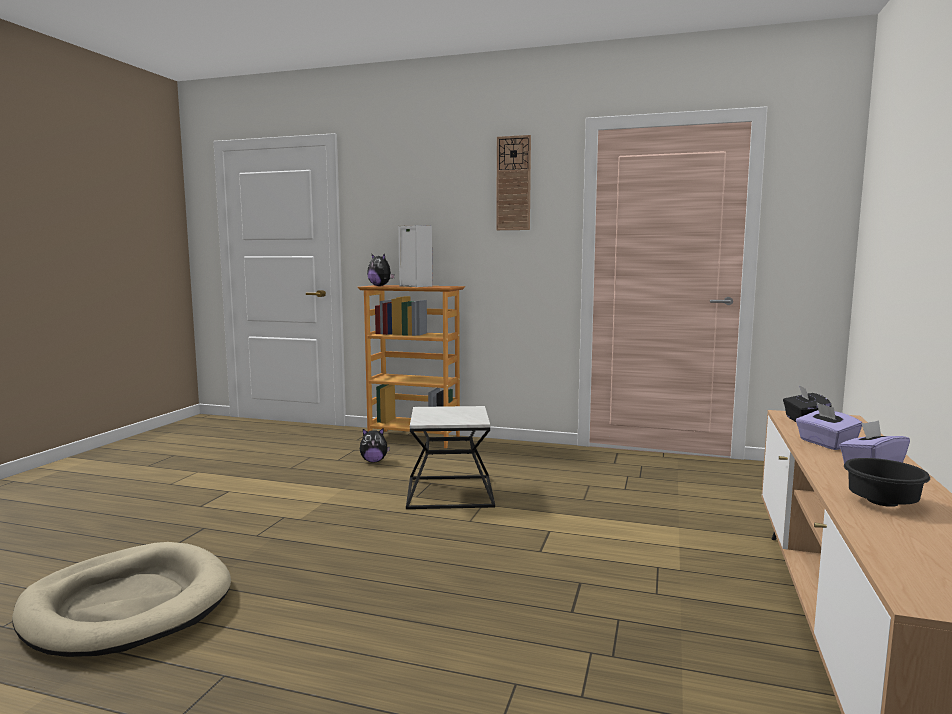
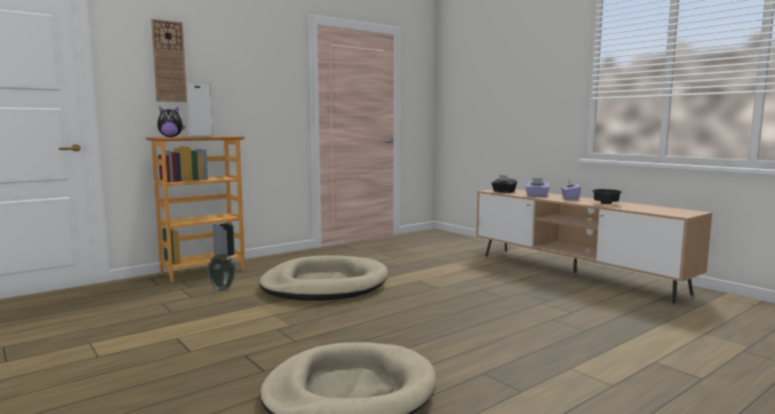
camera: 55 degrees left, 0 degrees up
plush toy [360,428,390,462] -> vase [207,254,236,291]
side table [406,406,495,509] -> beige dog bed [259,255,388,301]
wall clock [496,135,531,230] -> wall clock moved to [151,19,187,102]

